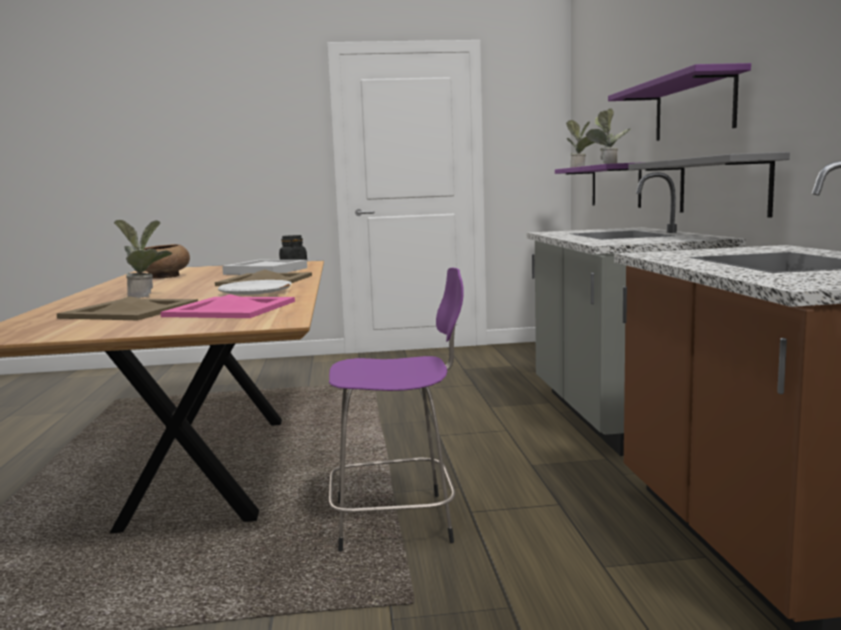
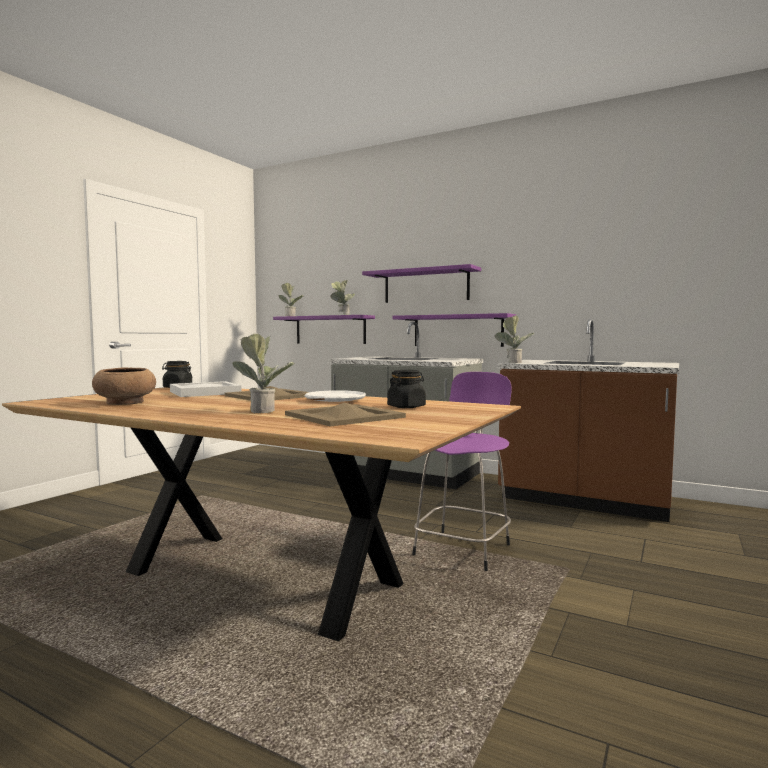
camera: 55 degrees left, 5 degrees down
pink tray [160,294,295,318] -> black jar [387,370,426,408]
grey shelf [628,152,790,218] -> purple shelf [392,313,516,347]
none -> potted plant [495,315,534,363]

